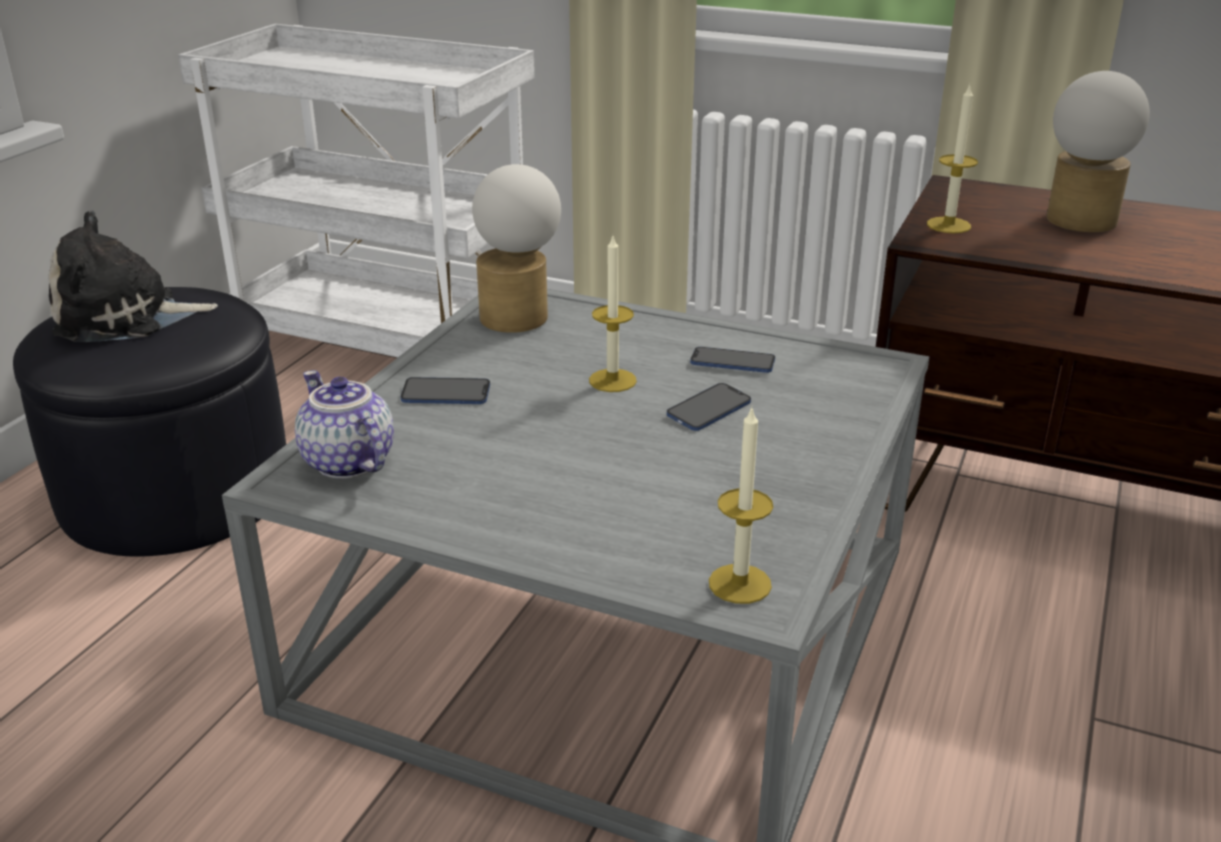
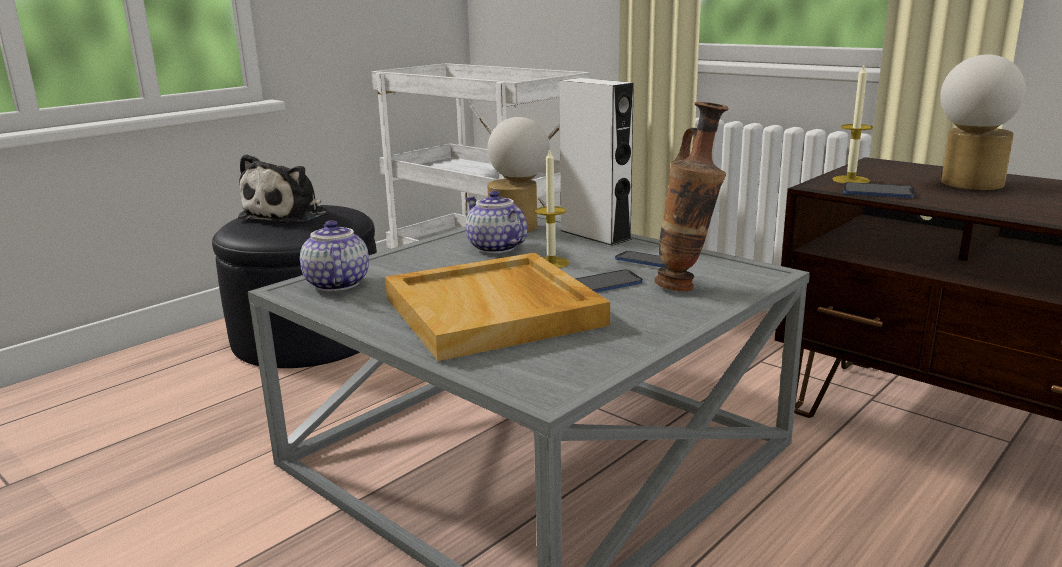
camera: 20 degrees right, 10 degrees down
plush toy [49,210,218,342] -> plush toy turned 75 degrees counterclockwise [238,154,327,223]
phone [400,377,490,404] -> phone moved to [843,182,915,198]
candle [709,407,773,604] -> none
none -> beige tray [385,253,610,361]
none -> teapot [466,191,527,254]
none -> white speaker [560,78,634,246]
none -> vase [654,102,729,291]

